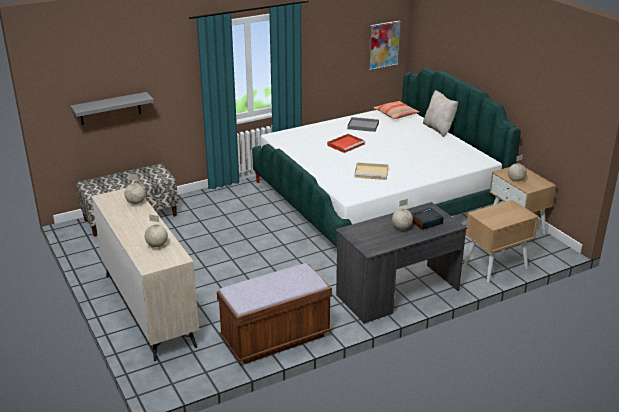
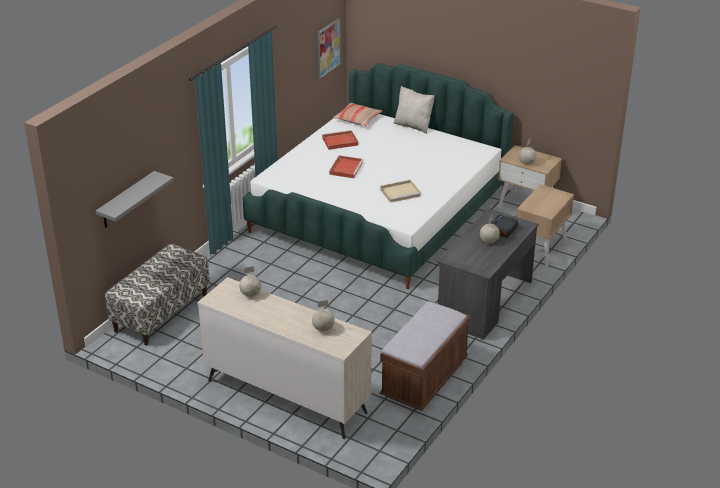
camera: 30 degrees left, 5 degrees up
grey tray [347,117,379,132] -> red tray [322,130,358,150]

